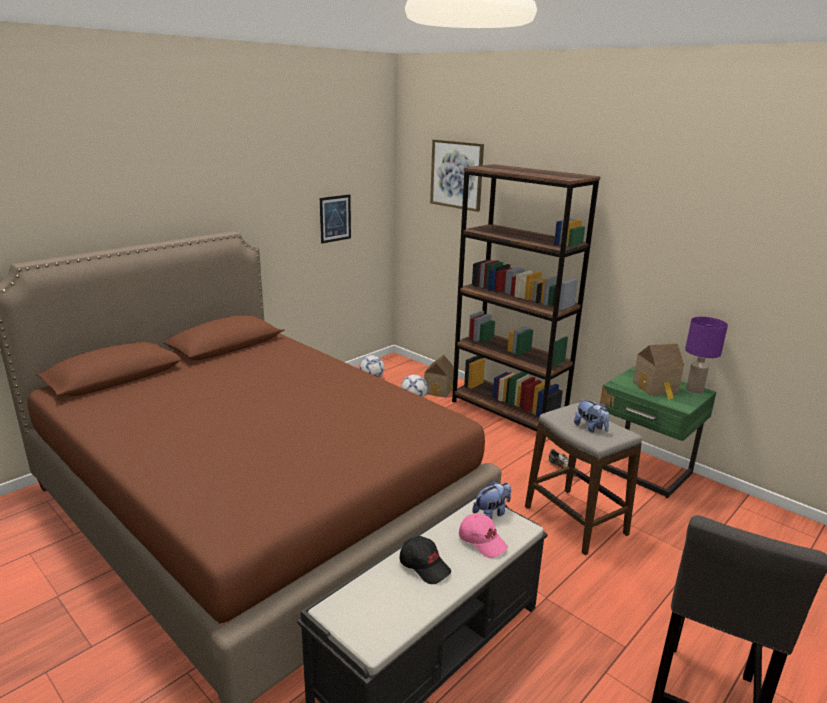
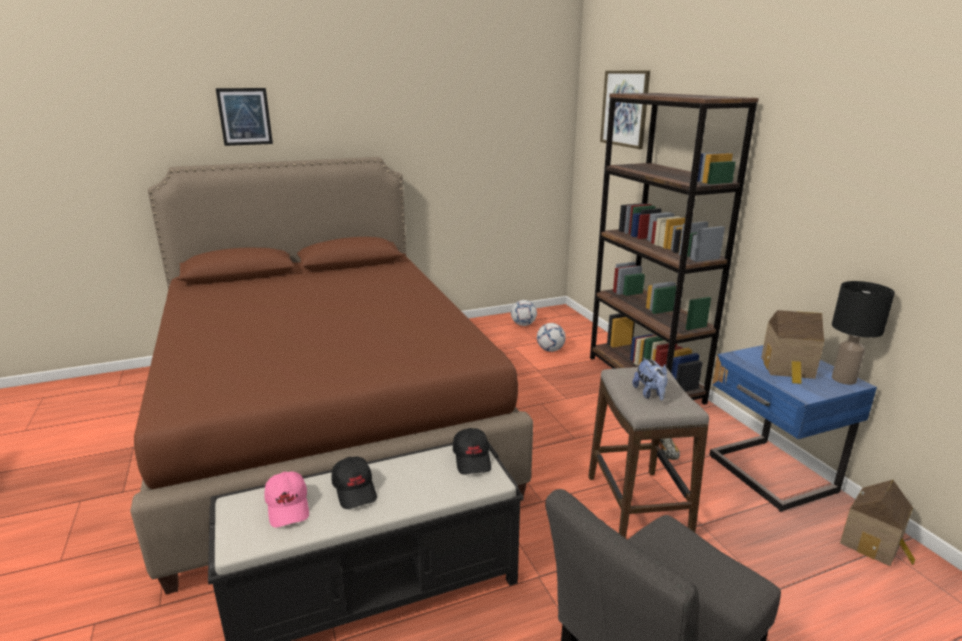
camera: 25 degrees right, 0 degrees up
picture [320,194,351,244] -> picture moved to [216,88,273,146]
toy house [424,355,454,398] -> toy house moved to [840,480,915,566]
pink cap [459,513,508,558] -> pink cap moved to [264,472,309,528]
plush toy [472,480,511,519] -> black cap [453,428,491,475]
green nightstand [600,366,716,498] -> blue nightstand [709,345,877,512]
purple table lamp [685,317,728,394] -> black table lamp [832,281,895,385]

